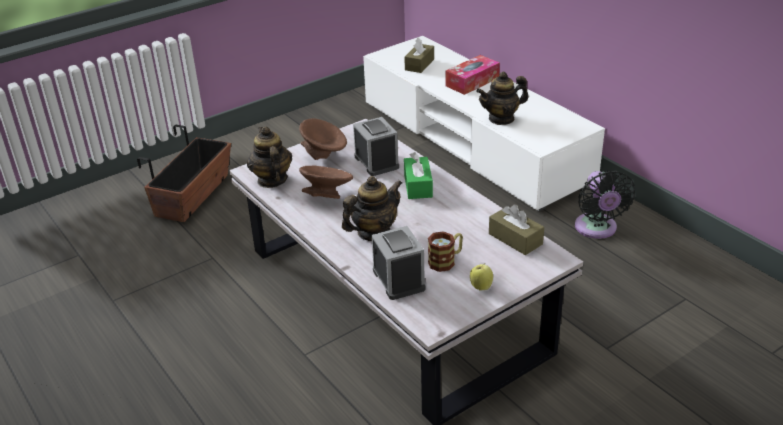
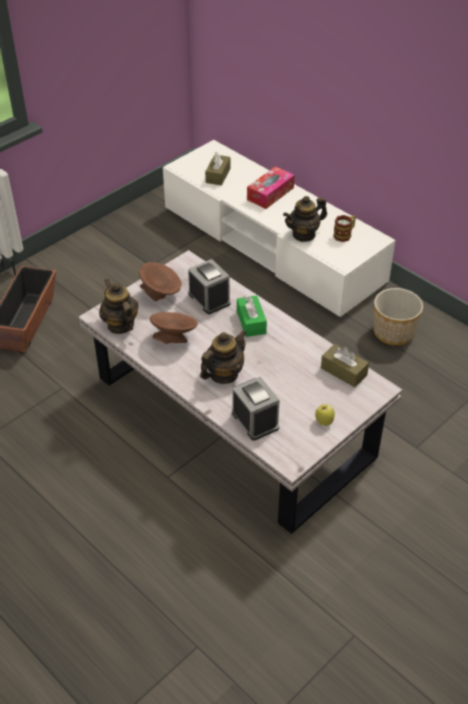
camera: 10 degrees left, 10 degrees up
mug [428,231,463,272] -> mug moved to [333,215,356,242]
black fan [575,171,635,239] -> planter [373,288,423,346]

